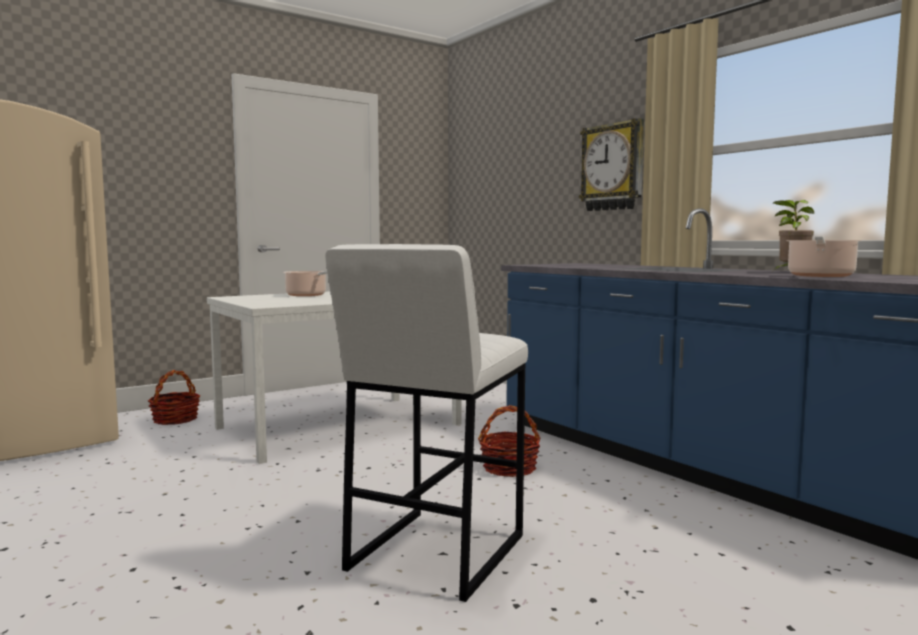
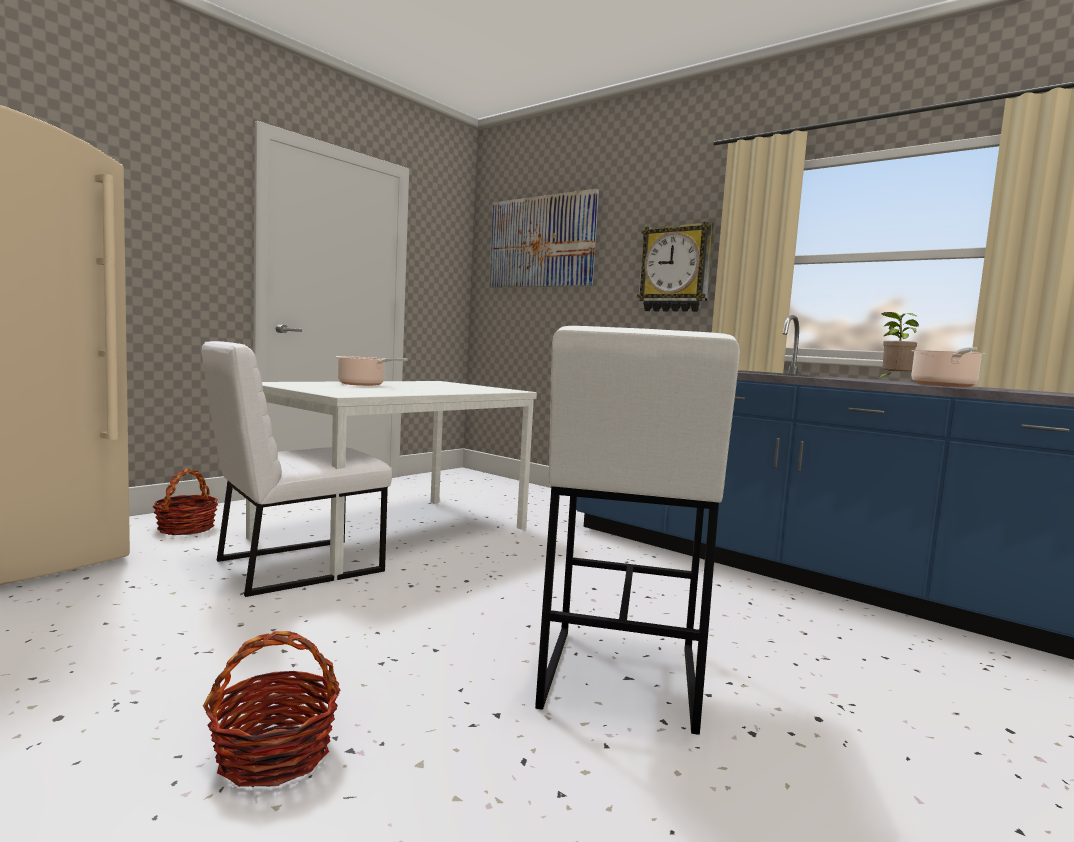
camera: 15 degrees left, 0 degrees up
basket [478,405,541,477] -> basket moved to [203,631,341,787]
none -> white chair [202,341,392,597]
none -> picture [489,189,599,288]

